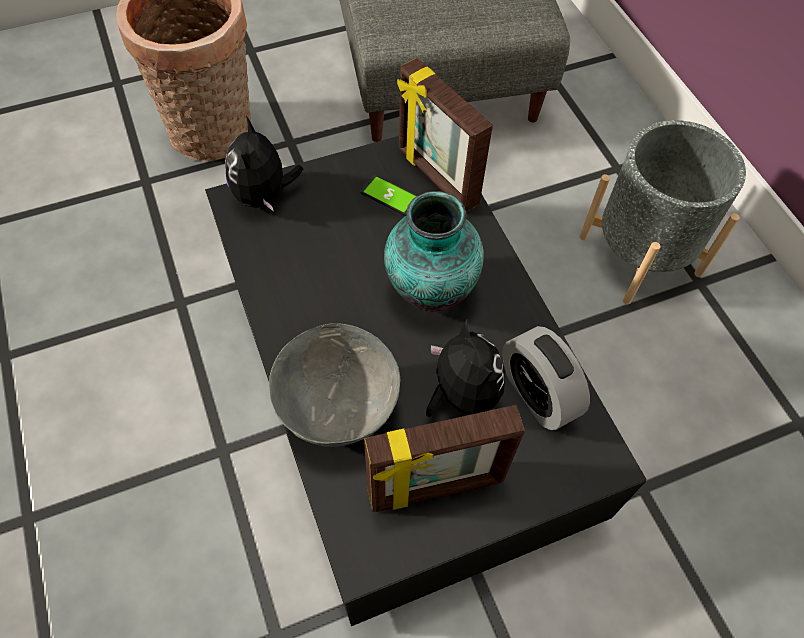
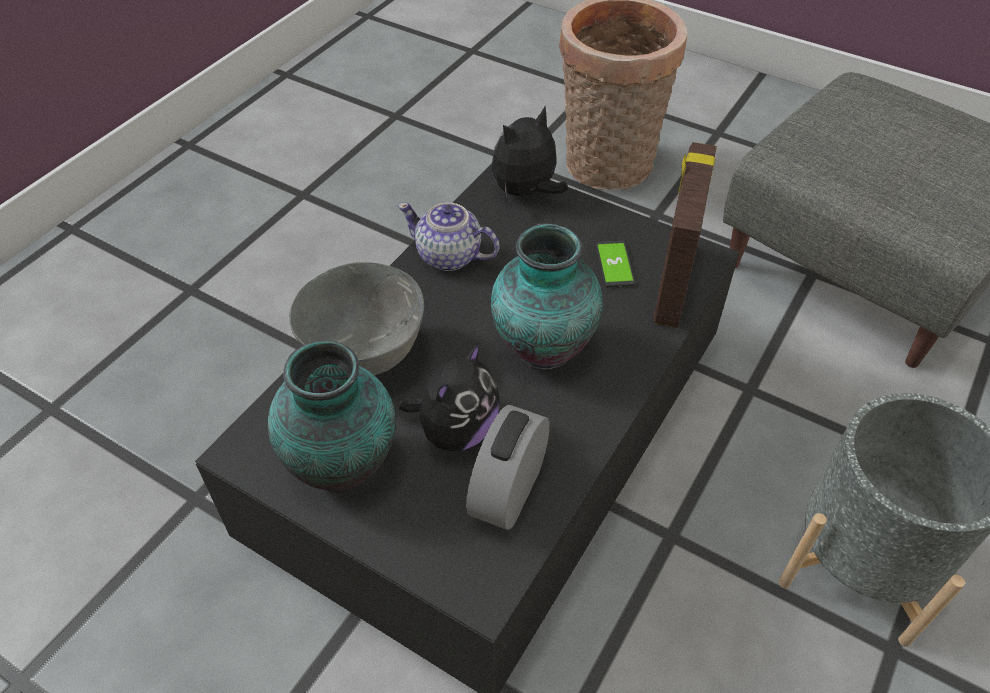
camera: 55 degrees right, 10 degrees down
picture frame [364,405,525,512] -> vase [268,340,396,492]
none -> teapot [397,202,499,271]

